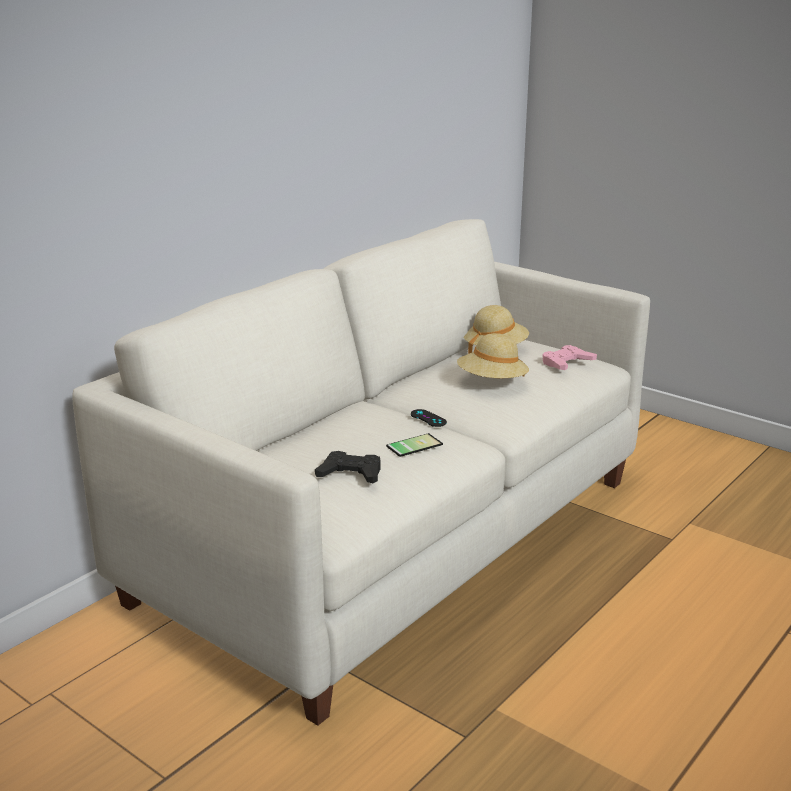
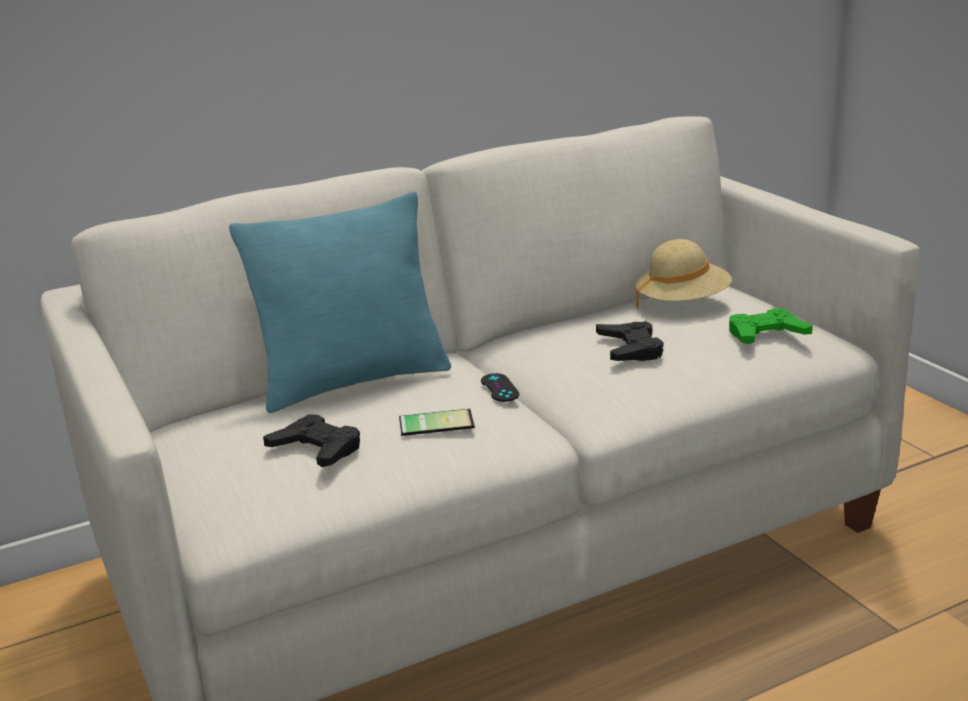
camera: 25 degrees right, 0 degrees up
beige hat [457,333,529,378] -> black game controller [596,321,664,361]
pink game controller [542,345,597,370] -> green game controller [729,308,813,344]
none -> turquoise pillow [229,192,451,413]

